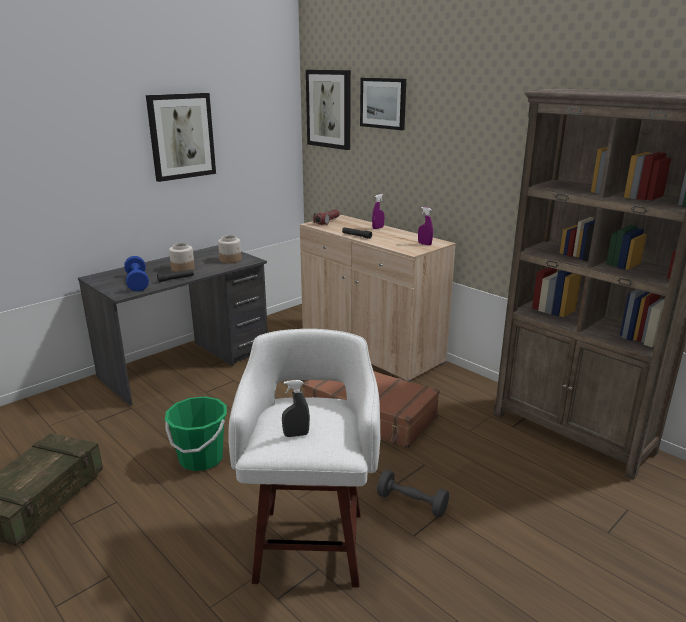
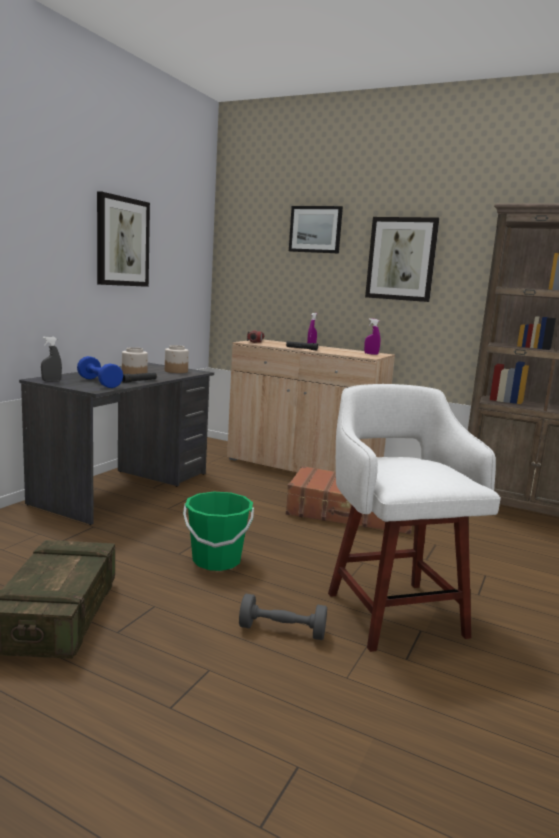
camera: 20 degrees left, 10 degrees down
grey spray bottle [282,380,310,437] -> grey spray bottle moved to [41,336,62,382]
picture [306,70,351,150] -> picture moved to [365,217,439,302]
grey dumbbell [377,470,449,518] -> grey dumbbell moved to [239,594,327,640]

